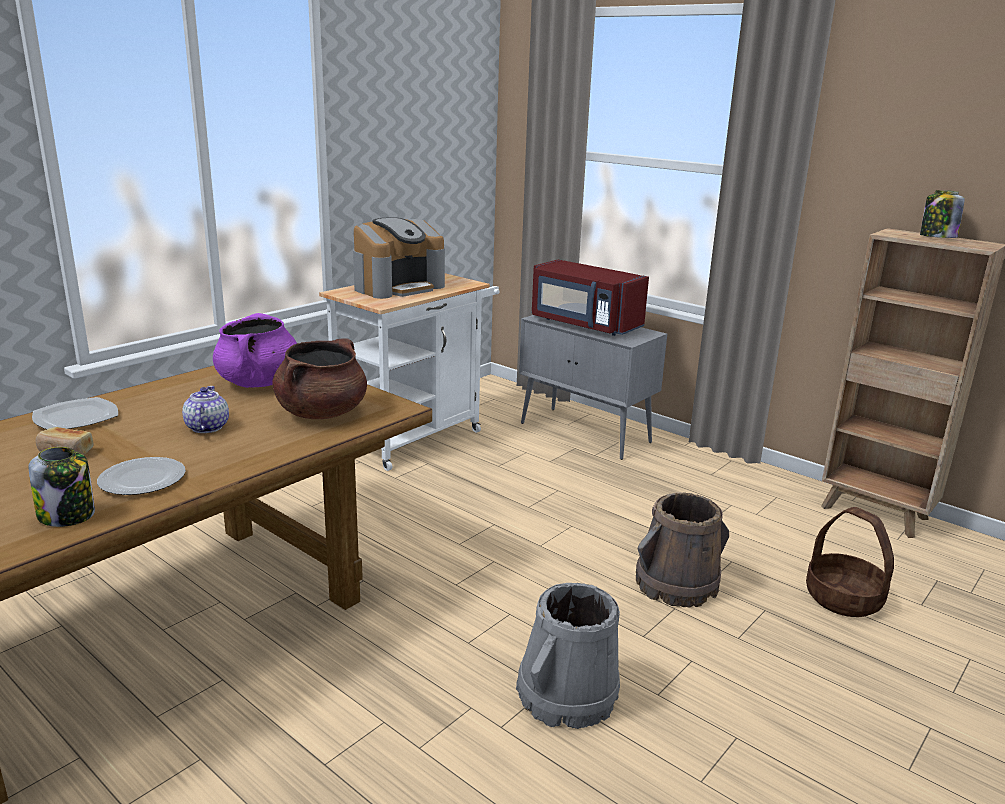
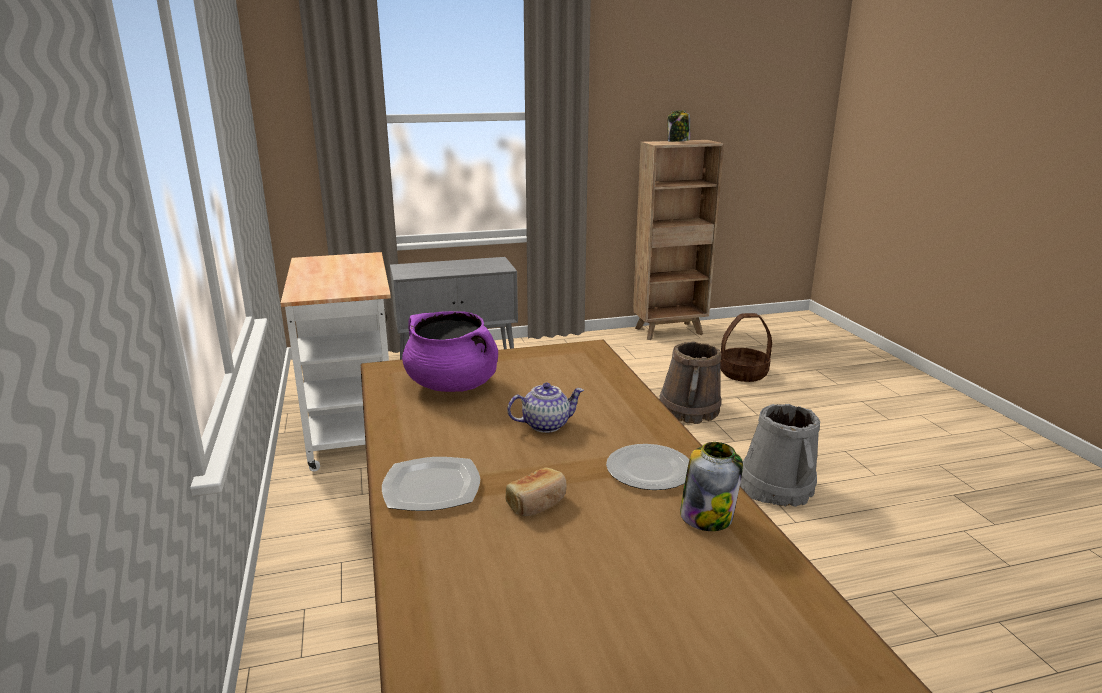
camera: 55 degrees left, 0 degrees up
teapot [182,386,229,433] -> teapot turned 135 degrees clockwise [507,383,584,433]
brown cooking pot [272,338,367,419] -> none
coffee machine [353,217,445,299] -> none
red microwave [532,260,649,336] -> none

